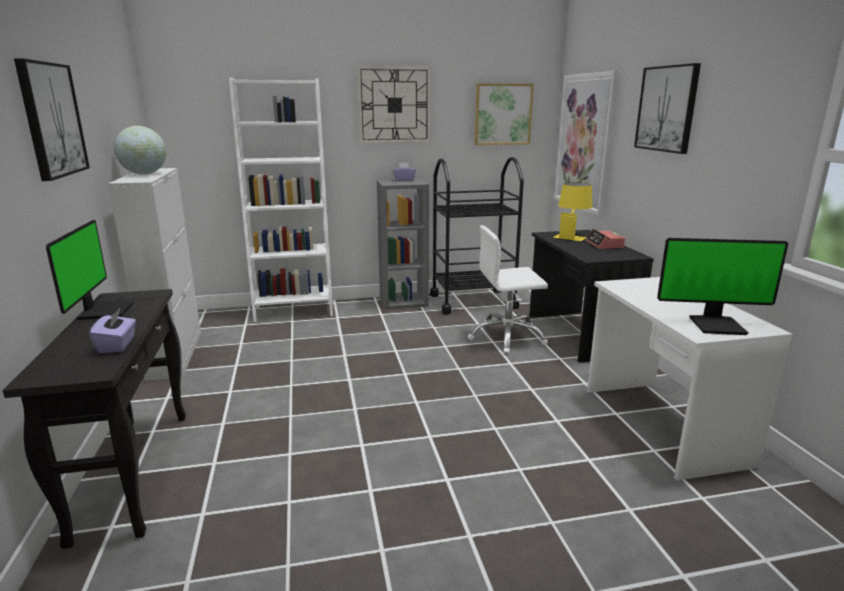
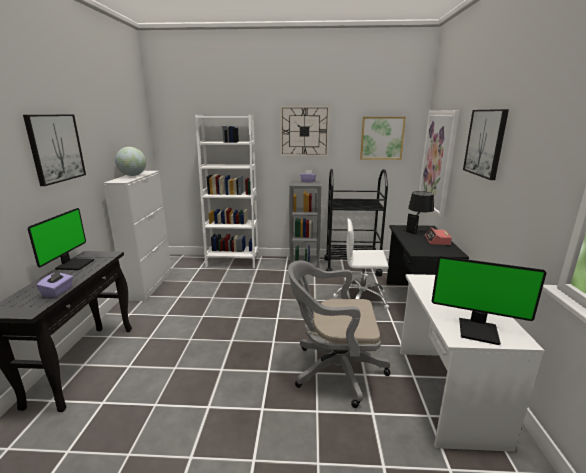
camera: 15 degrees right, 0 degrees up
yellow table lamp [553,182,593,241] -> black table lamp [402,191,434,236]
none -> grey office chair [288,260,391,408]

